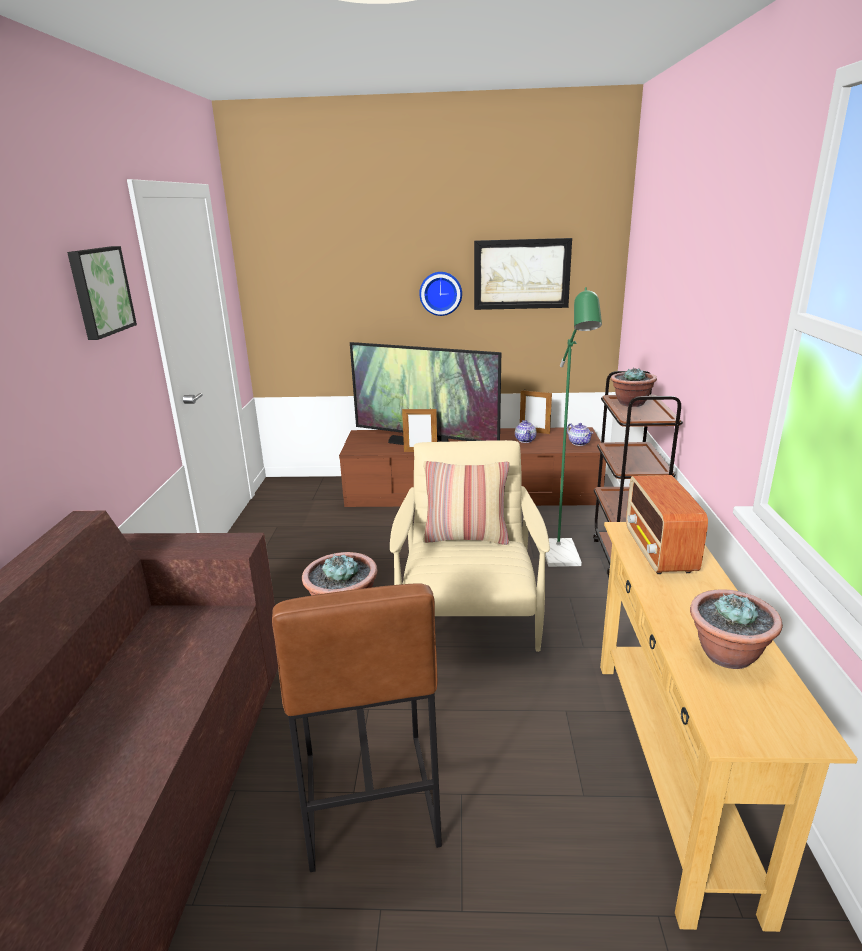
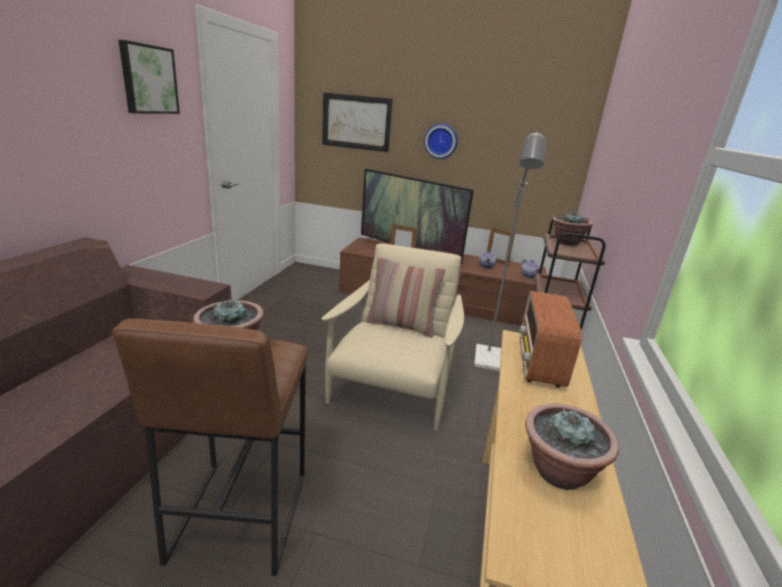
camera: 10 degrees right, 0 degrees up
picture [474,238,572,310] -> picture moved to [322,93,393,152]
green floor lamp [545,287,602,567] -> grey floor lamp [474,131,546,371]

